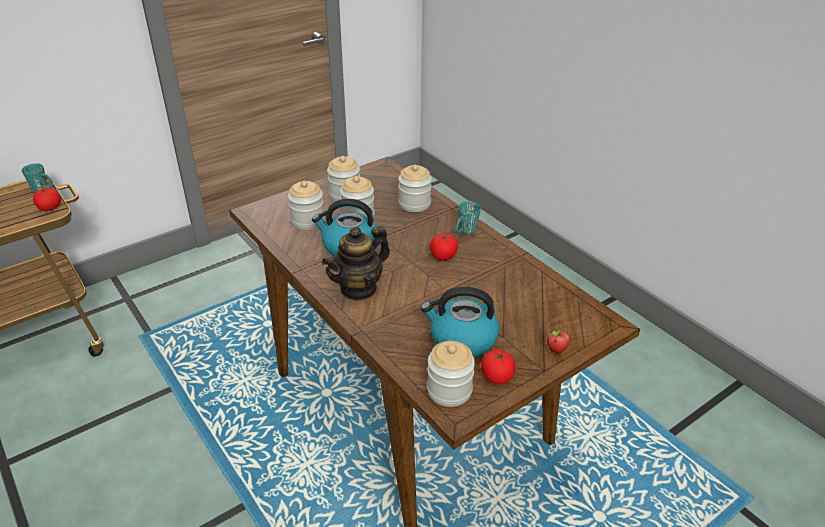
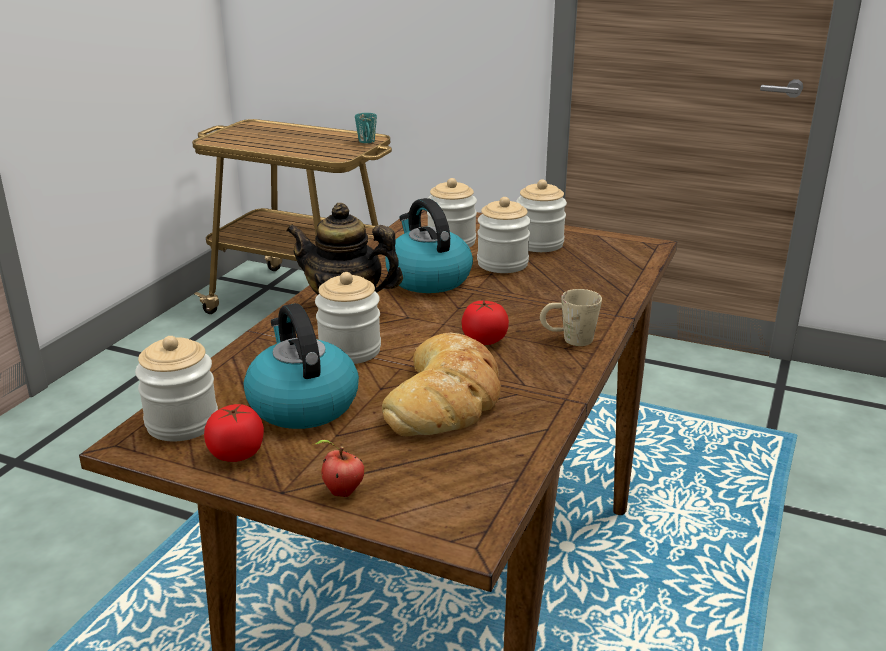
camera: 60 degrees right, 10 degrees down
tomato [33,187,61,211] -> none
jar [398,165,432,212] -> jar moved to [315,272,381,364]
turquoise mug [456,201,481,234] -> beige mug [540,289,602,346]
none -> bread [382,333,501,436]

